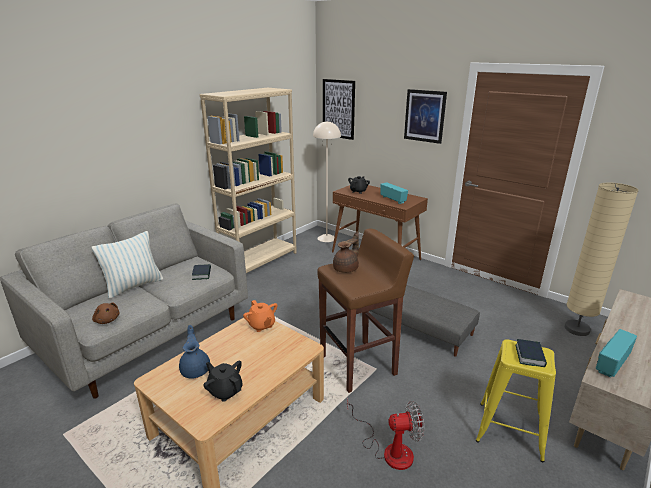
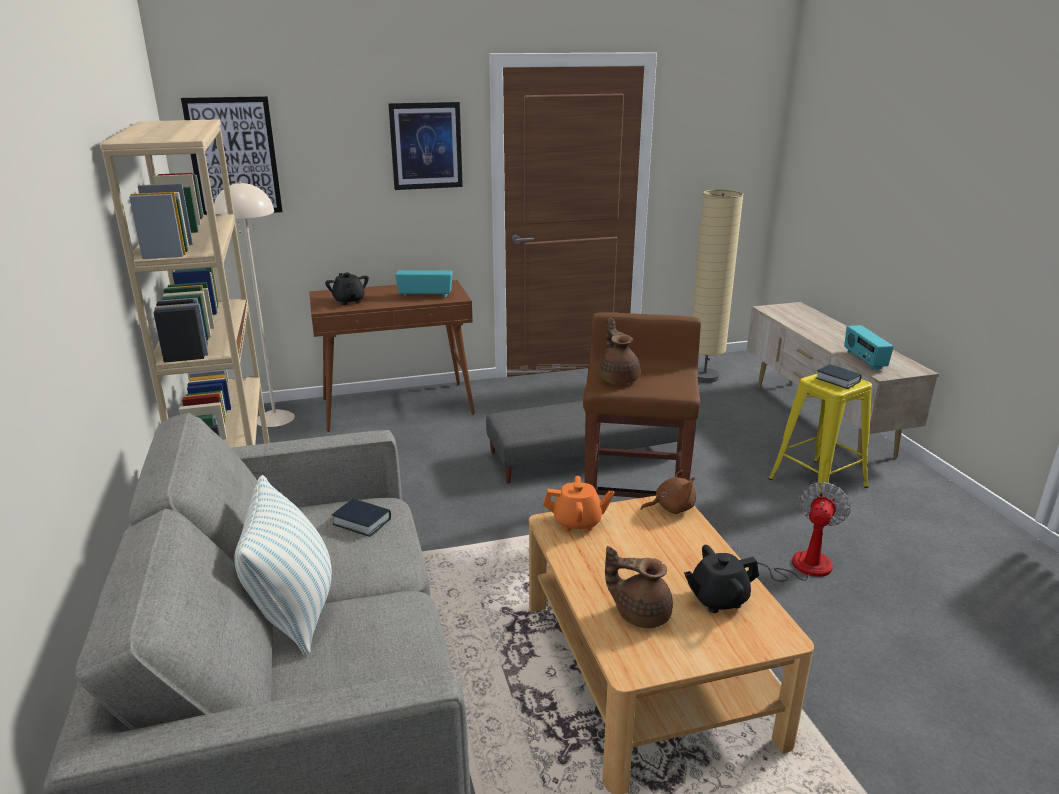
camera: 55 degrees left, 0 degrees up
brown plush toy [92,302,119,324] -> brown plush toy moved to [641,470,696,514]
blue teapot [179,325,210,379] -> brown teapot [605,546,673,628]

